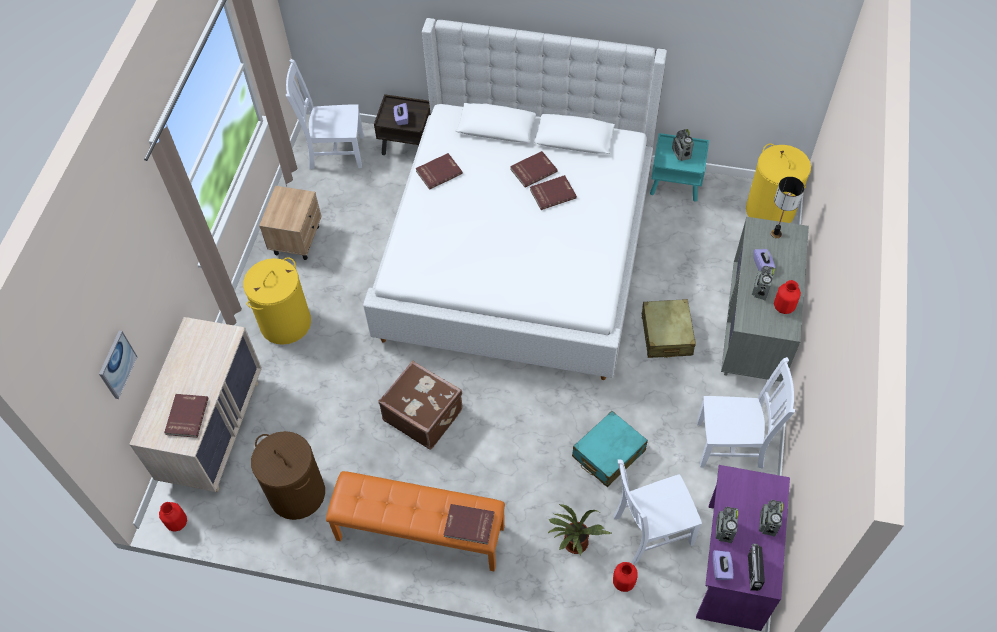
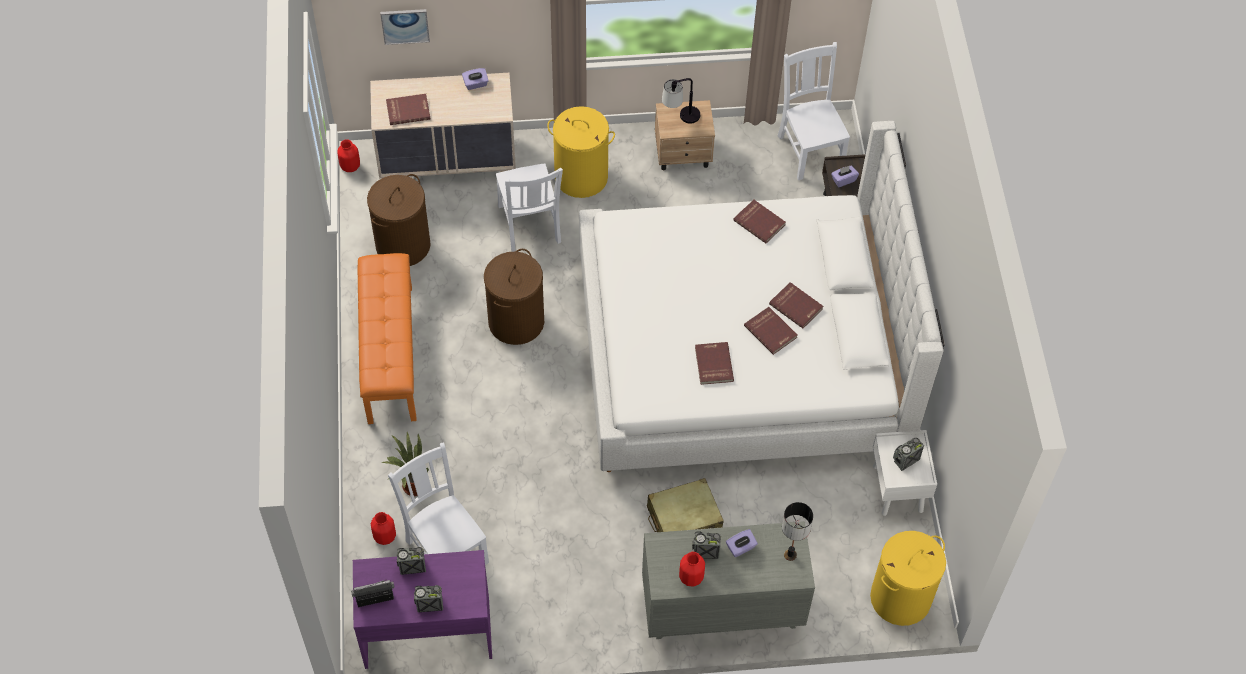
camera: 70 degrees right, 0 degrees up
brown suitcase [378,361,463,450] -> brown laundry basket [484,249,544,345]
red book [444,504,494,545] -> red book moved to [695,342,734,385]
turquoise suitcase [572,411,648,487] -> none
turquoise nightstand [650,133,709,202] -> white nightstand [873,430,937,516]
white chair [697,357,795,469] -> white chair moved to [496,164,563,252]
purple tissue box [713,550,733,580] -> purple tissue box moved to [462,68,489,90]
none -> table lamp [662,78,701,124]

